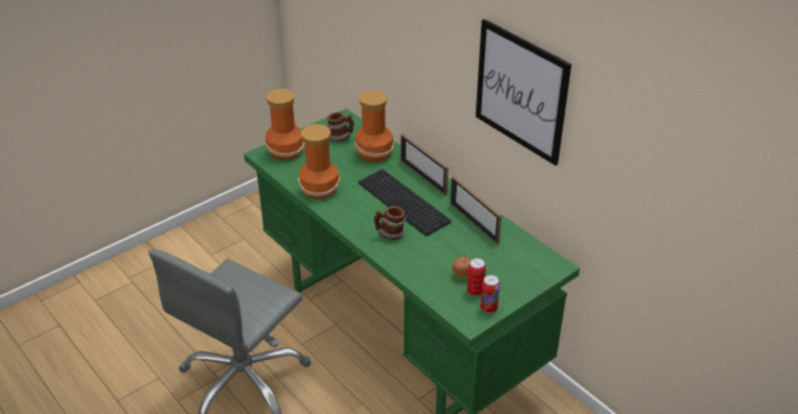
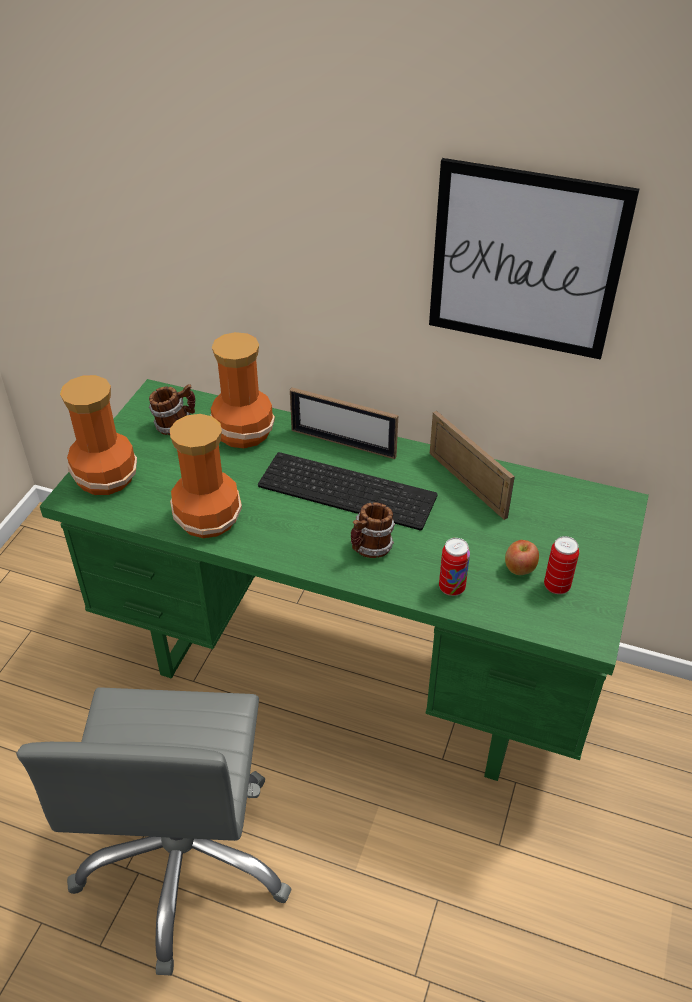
camera: 30 degrees left, 5 degrees up
picture frame [450,176,502,244] -> picture frame turned 150 degrees counterclockwise [430,411,515,520]
can [481,275,500,313] -> can moved to [439,538,470,596]

